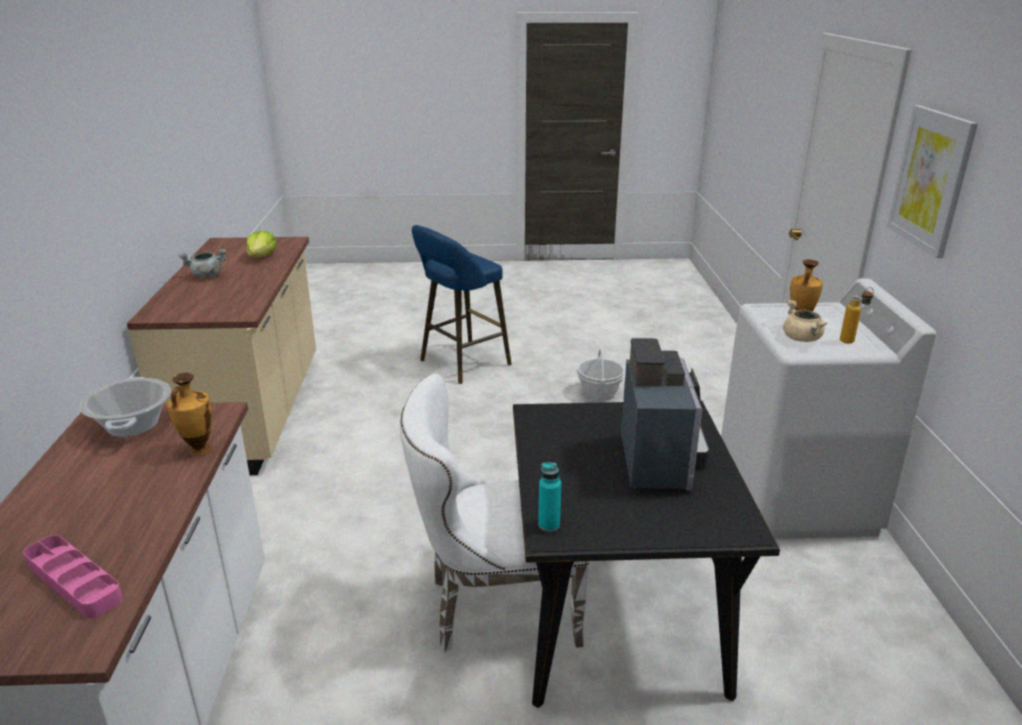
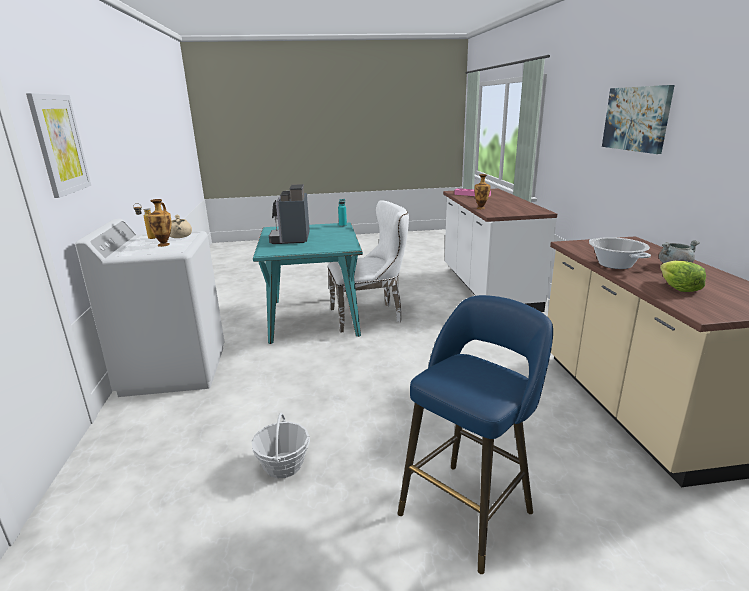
camera: 175 degrees right, 5 degrees down
cooking pot [80,377,171,437] -> cooking pot moved to [589,237,651,269]
black dining table [513,401,780,708] -> turquoise dining table [253,223,363,344]
none -> picture [602,85,675,154]

